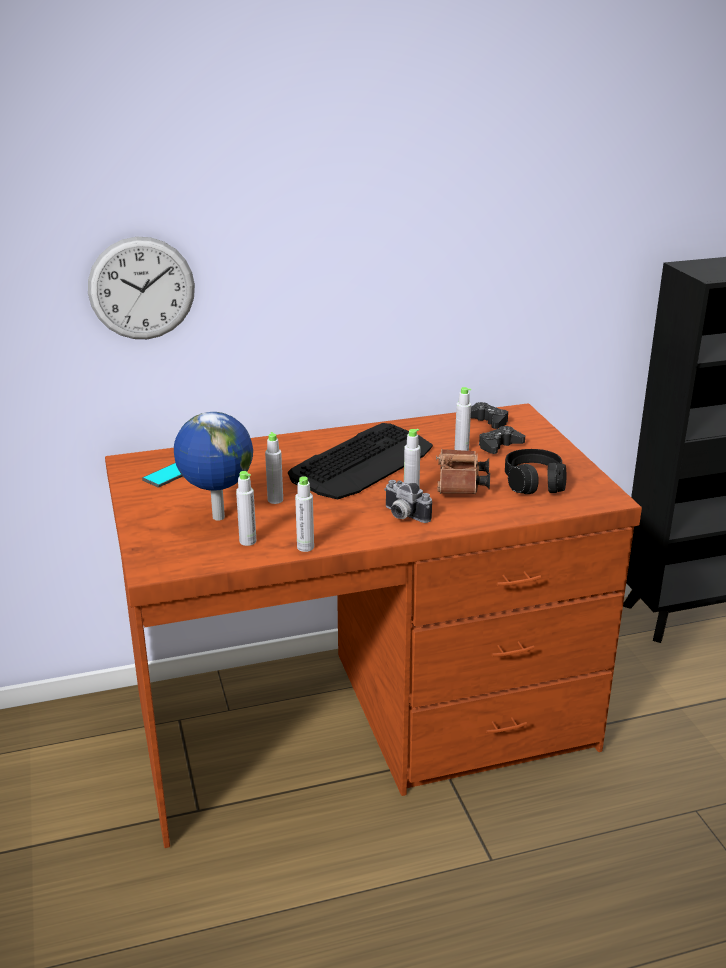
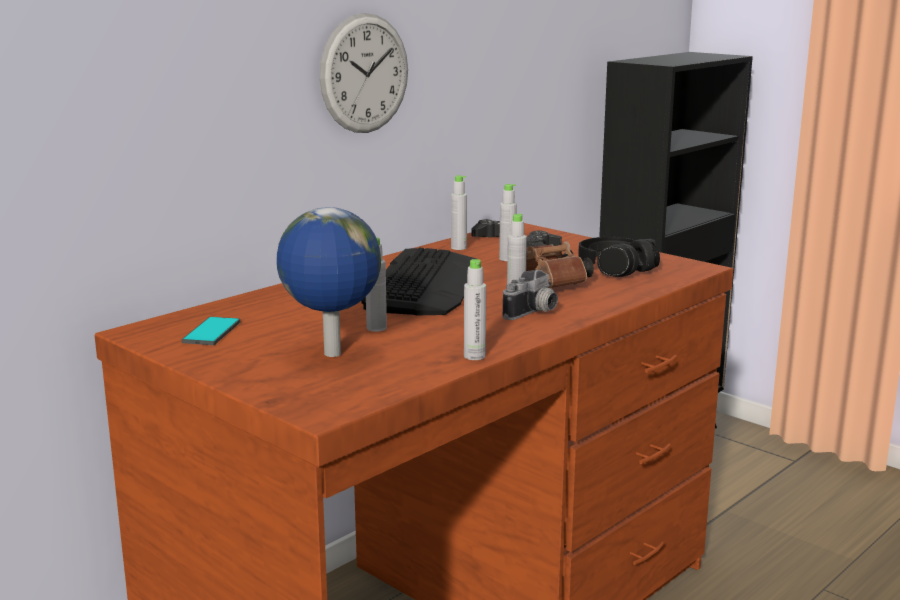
camera: 30 degrees left, 10 degrees down
wall clock [88,237,195,339] -> wall clock moved to [319,13,408,133]
grey bottle [236,471,256,546] -> grey bottle moved to [451,175,467,250]
camera [384,480,432,523] -> camera turned 60 degrees counterclockwise [503,270,558,320]

